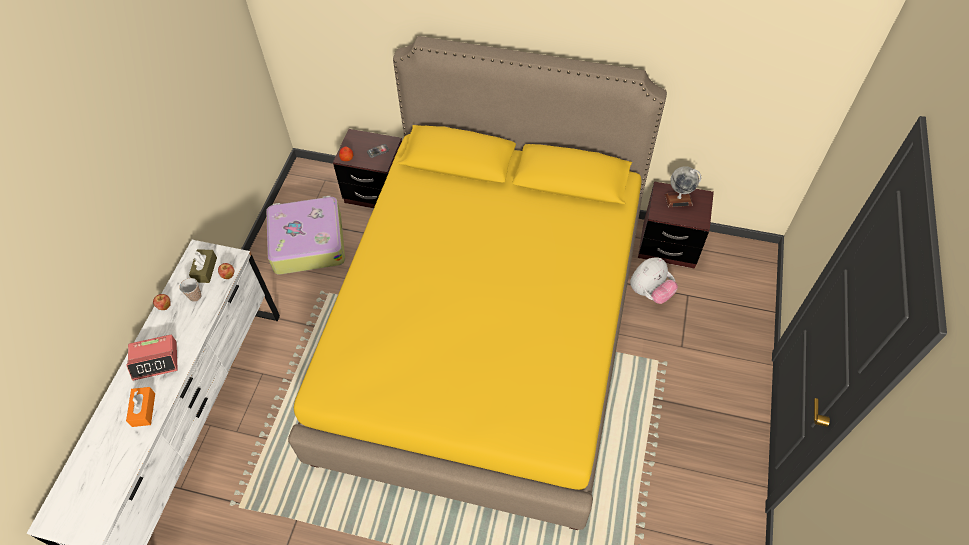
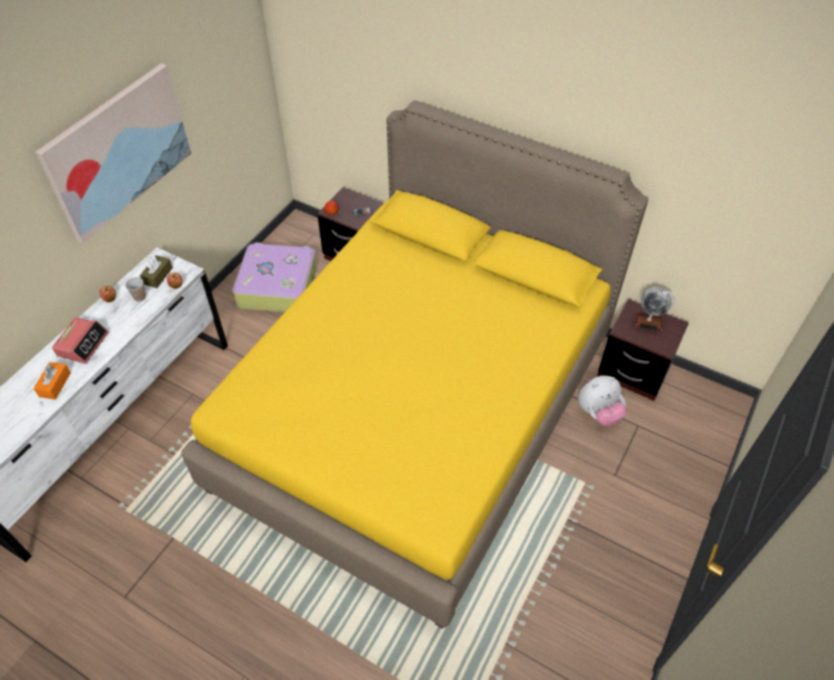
camera: 15 degrees right, 5 degrees down
alarm clock [126,335,178,381] -> alarm clock turned 75 degrees counterclockwise [52,317,109,364]
none -> picture [35,63,192,243]

